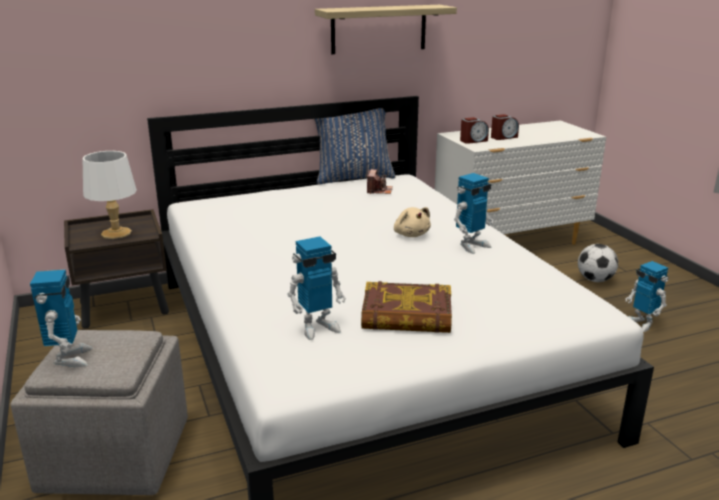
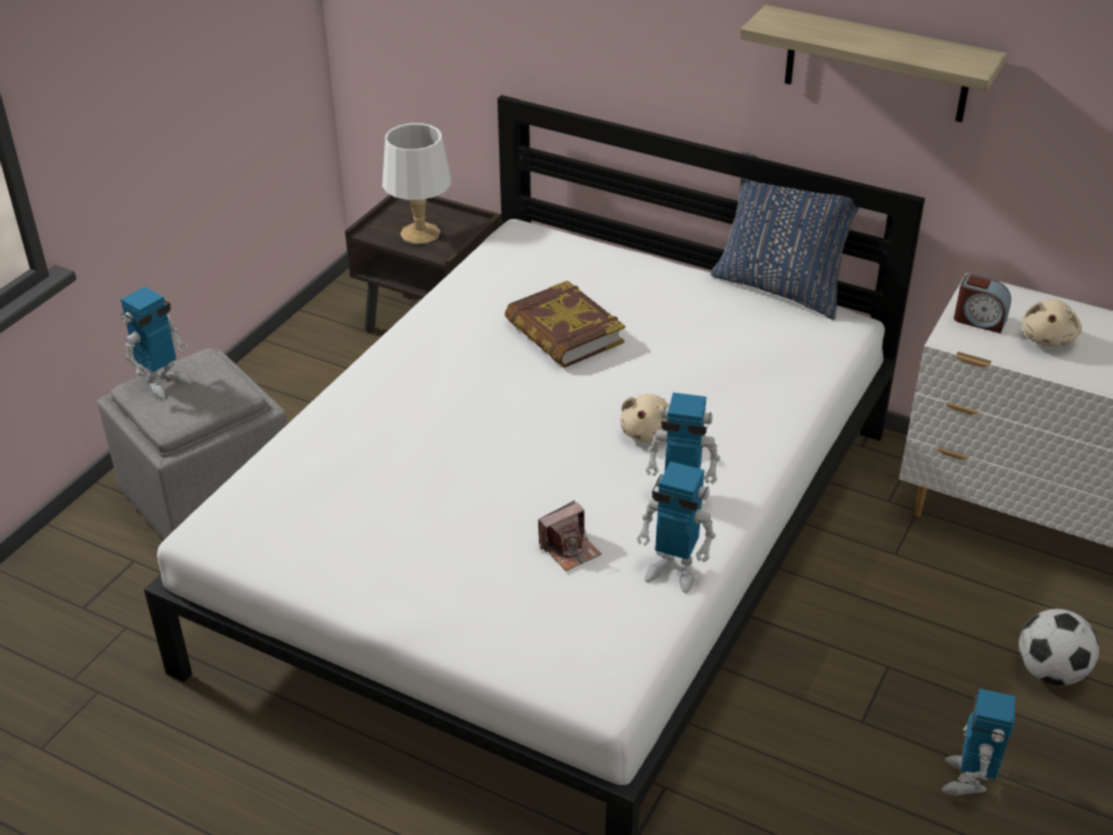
camera: 50 degrees right, 15 degrees up
toy robot [287,236,346,340] -> toy robot moved to [637,461,716,593]
book [361,281,452,333] -> book moved to [505,280,625,368]
camera [367,169,393,194] -> camera moved to [538,501,601,571]
alarm clock [491,114,519,140] -> beige plush toy [1022,299,1082,347]

